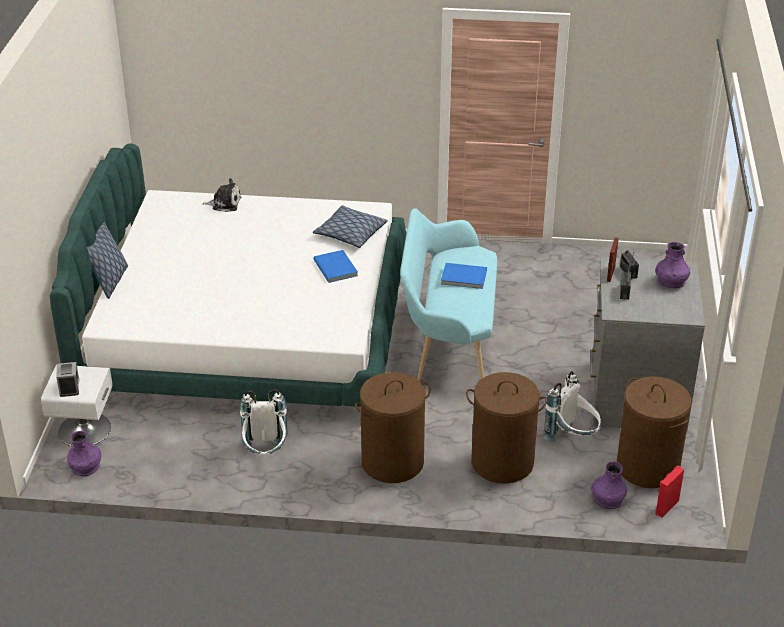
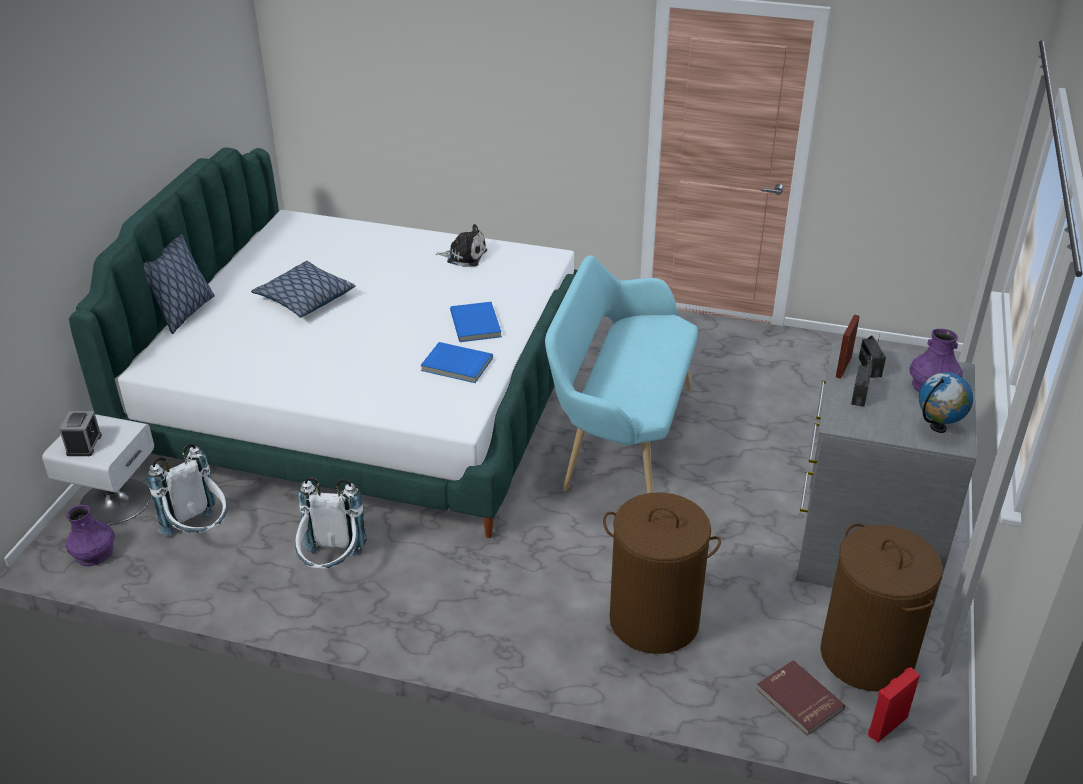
camera: 10 degrees right, 0 degrees up
plush toy [202,178,241,212] -> plush toy moved to [436,224,487,267]
pillow [313,205,388,248] -> pillow moved to [251,261,356,318]
brown laundry basket [355,372,431,483] -> none
blue book [441,263,487,289] -> blue book moved to [421,342,493,383]
white backpack [542,371,601,441] -> white backpack moved to [147,443,228,536]
purple vase [591,461,627,509] -> red book [756,660,845,736]
none -> globe [919,372,973,433]

